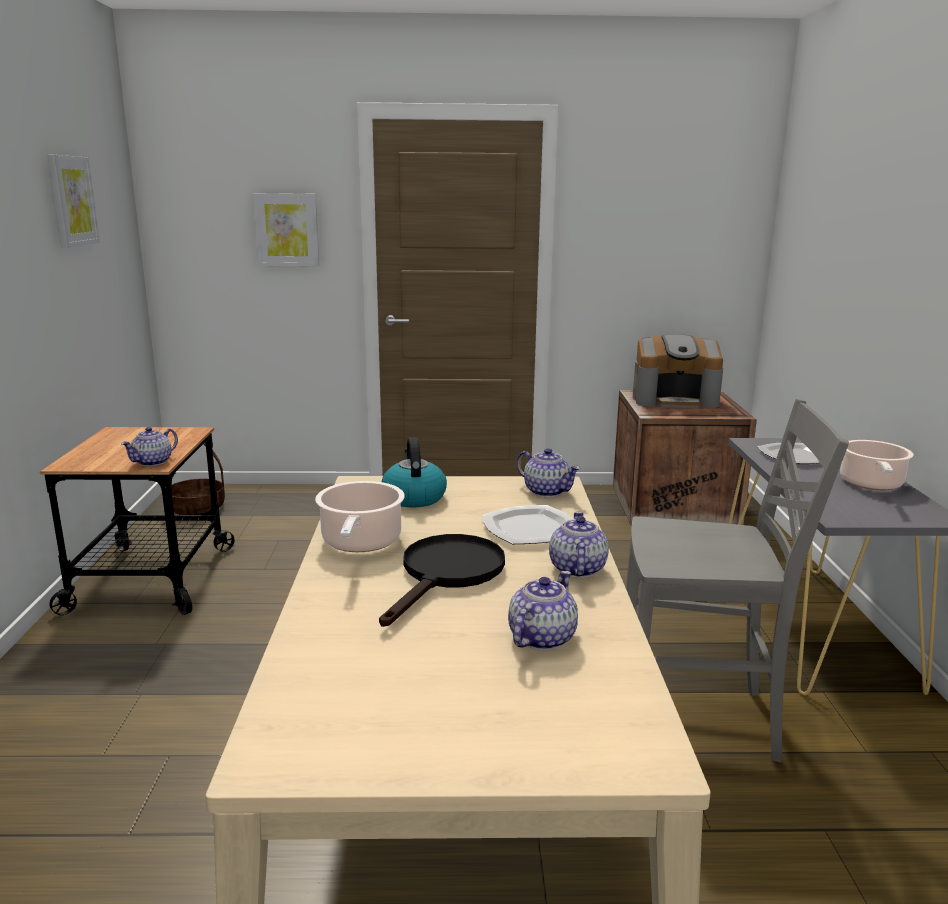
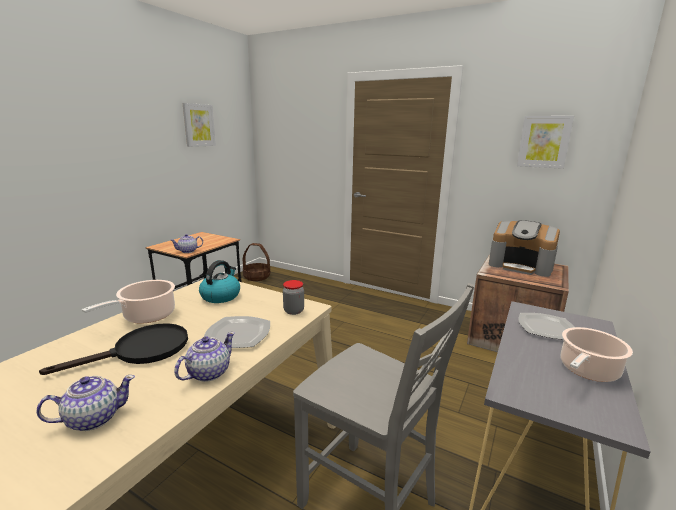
camera: 30 degrees right, 0 degrees up
picture [253,193,320,267] -> picture moved to [517,116,574,169]
teapot [516,448,581,497] -> jar [283,280,304,315]

